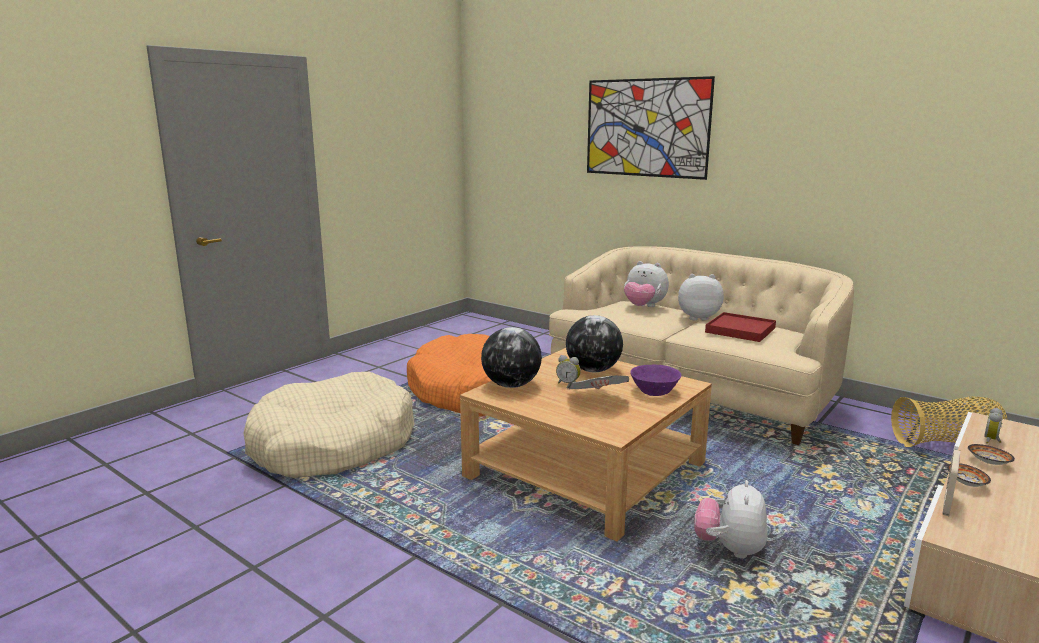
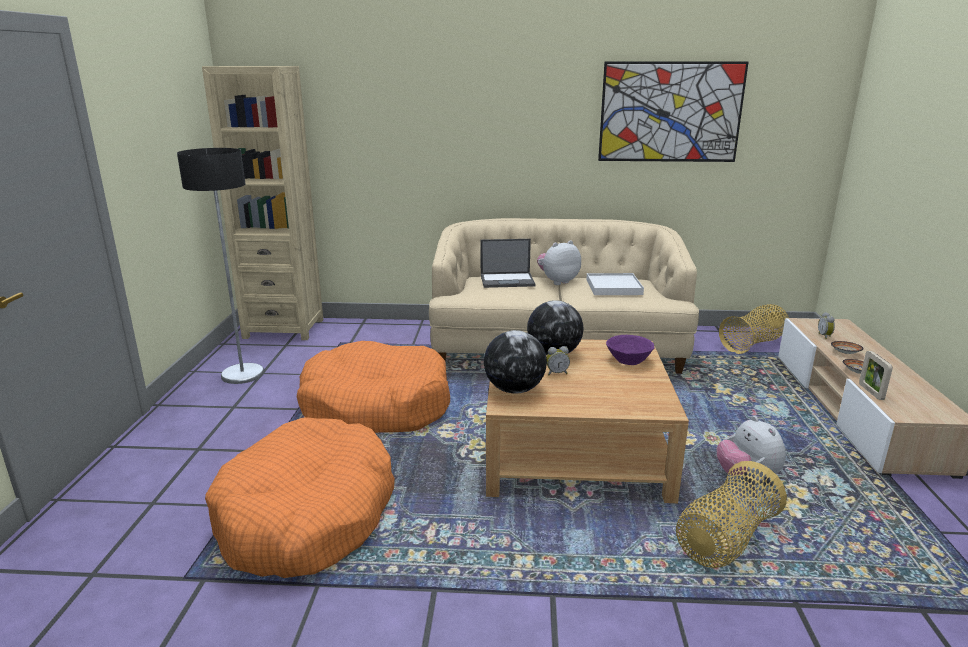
camera: 35 degrees left, 5 degrees up
beige dog bed [243,372,415,478] -> orange dog bed [205,417,395,578]
newspaper [566,375,629,389] -> none
picture [587,76,715,180] -> picture moved to [598,61,749,162]
plush toy [624,261,669,307] -> laptop [481,239,536,288]
red tray [705,312,776,342] -> white tray [586,273,644,295]
none -> floor lamp [177,148,264,384]
none -> beige bookcase [202,66,323,340]
none -> basket [676,461,787,568]

